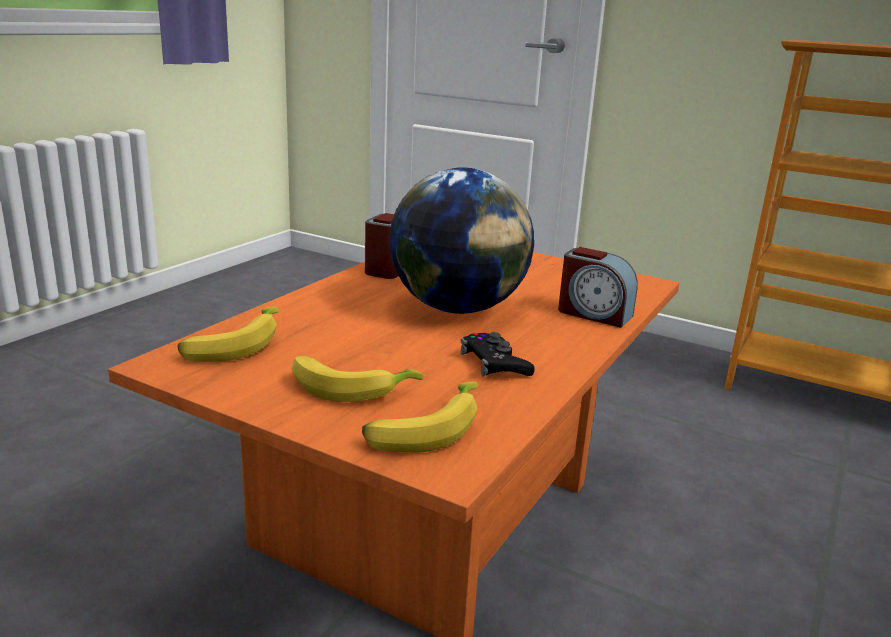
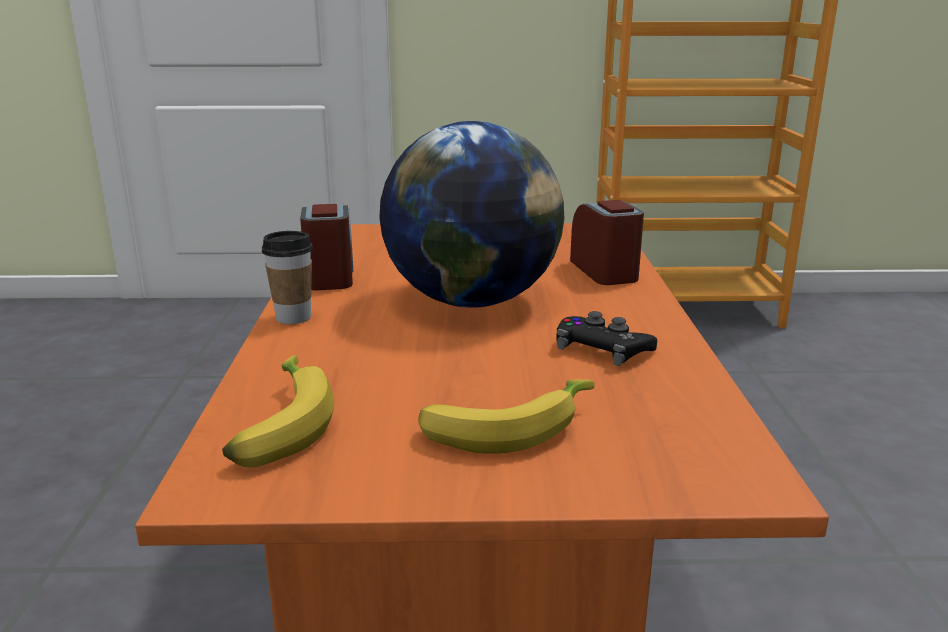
camera: 30 degrees left, 0 degrees up
banana [362,381,478,453] -> none
alarm clock [558,247,638,328] -> alarm clock turned 105 degrees counterclockwise [570,200,644,285]
none -> cup [262,231,313,324]

